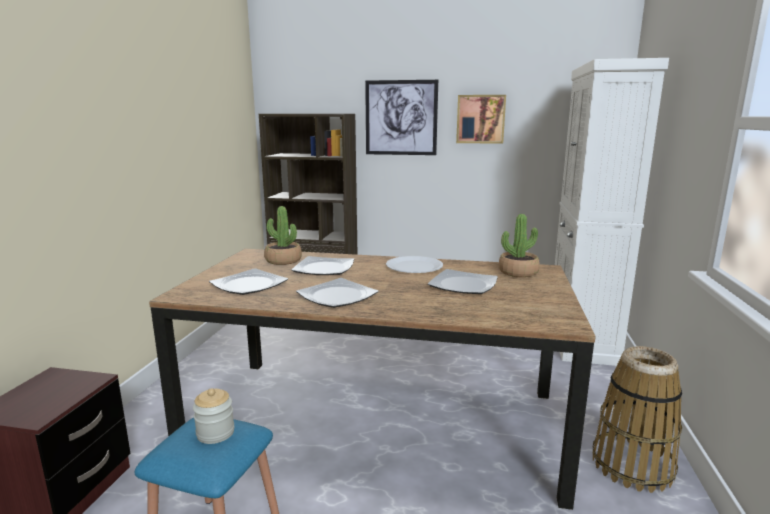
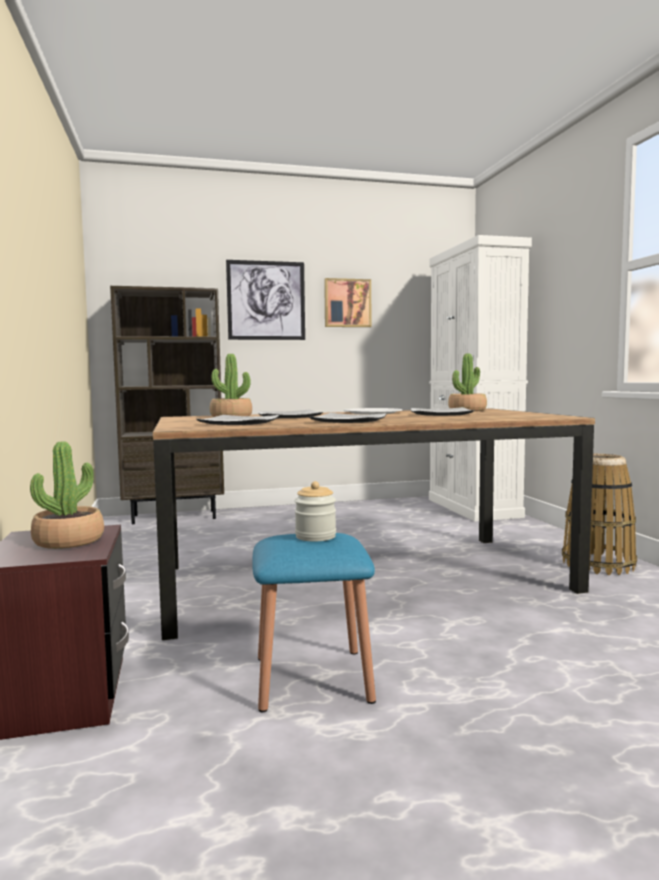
camera: 25 degrees left, 10 degrees down
none -> potted plant [30,441,104,549]

